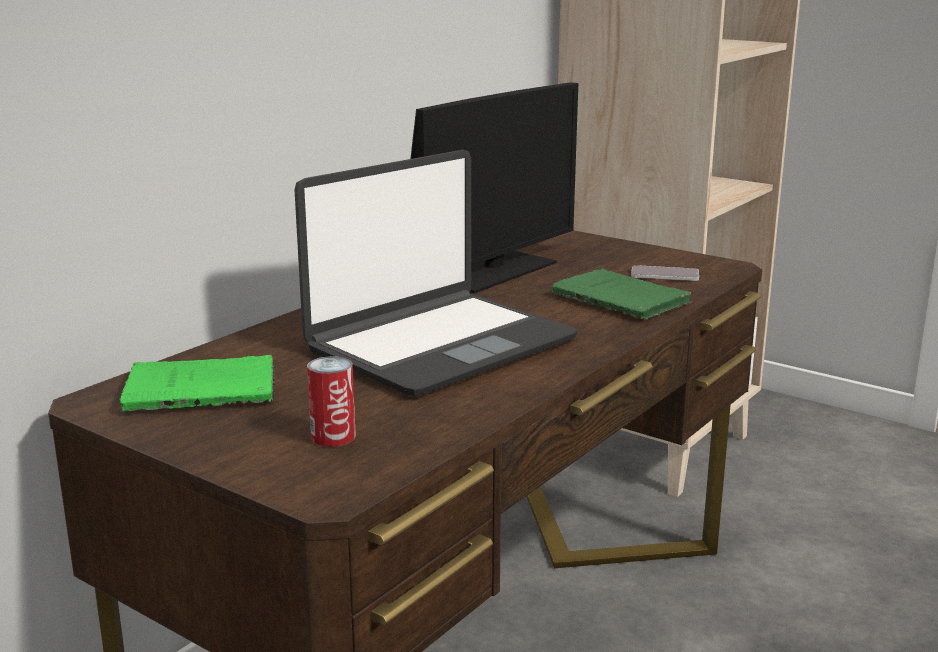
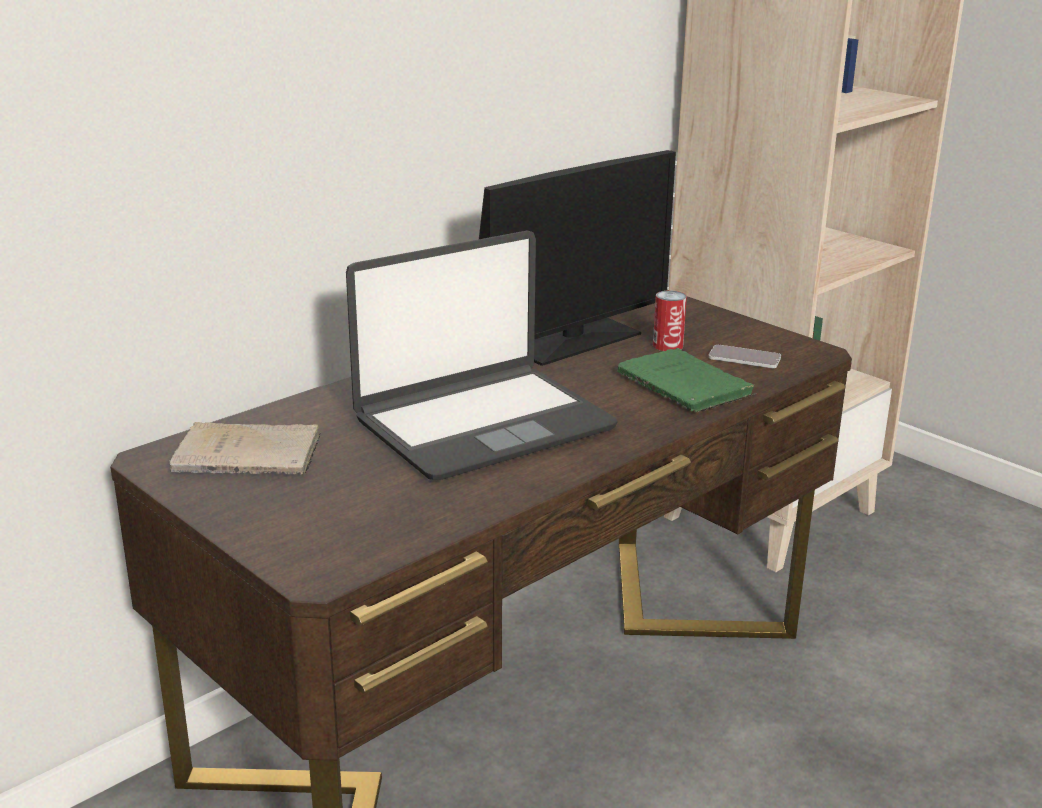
camera: 10 degrees right, 5 degrees up
green book [119,355,276,411] -> beige book [169,422,321,475]
can [307,356,356,447] -> can moved to [653,291,687,351]

